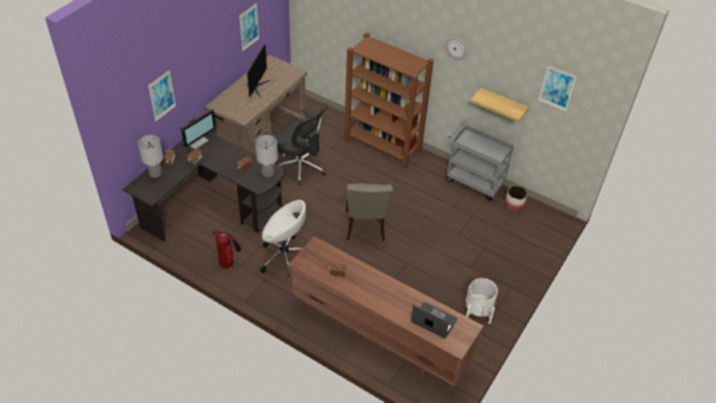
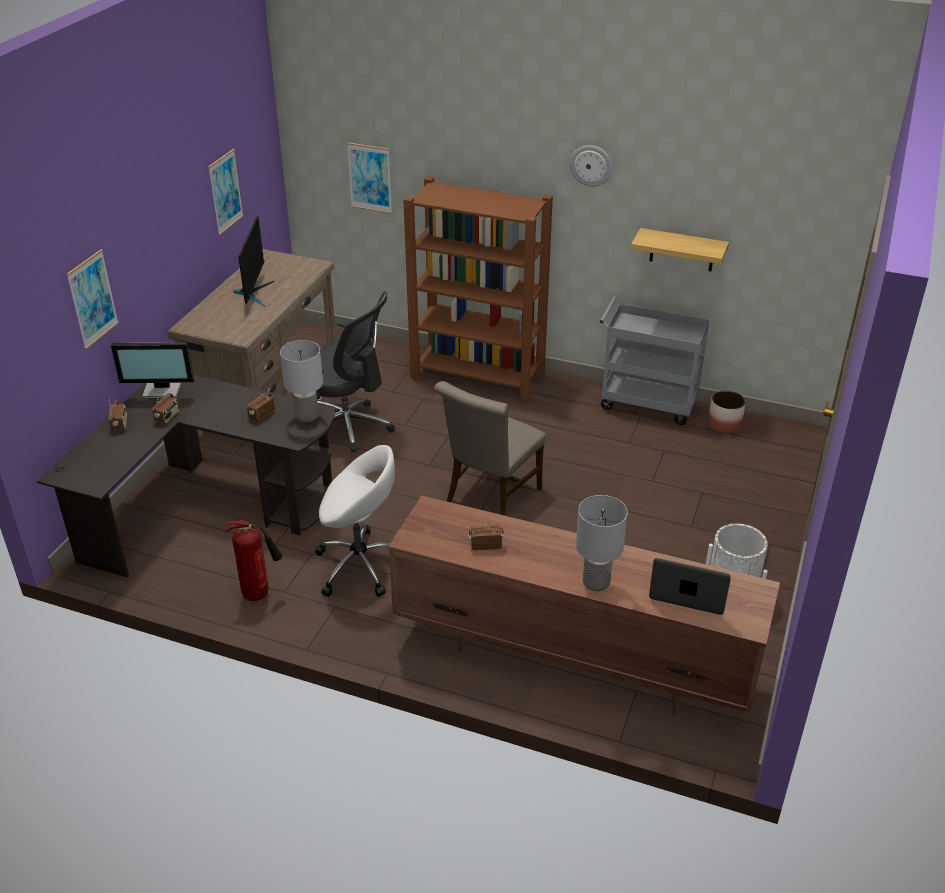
camera: 10 degrees left, 10 degrees down
grey table lamp [138,135,163,178] -> grey table lamp moved to [576,495,628,591]
monitor [181,109,216,150] -> monitor turned 60 degrees clockwise [111,342,194,399]
beige chair [346,184,393,241] -> beige chair turned 45 degrees clockwise [434,381,546,516]
picture [538,64,577,112] -> picture moved to [347,143,392,214]

